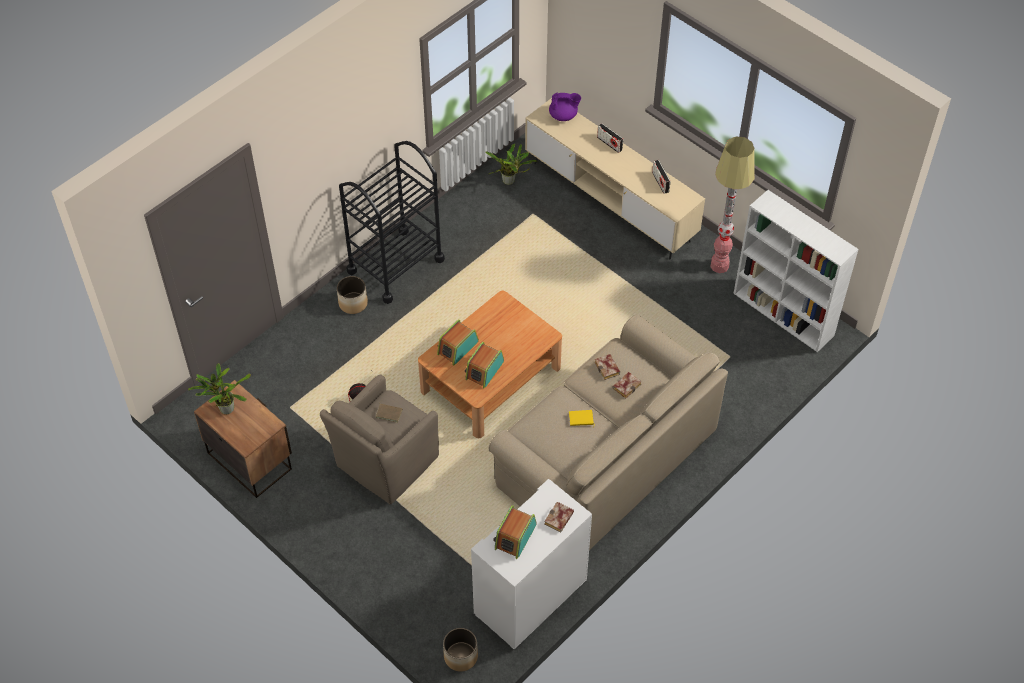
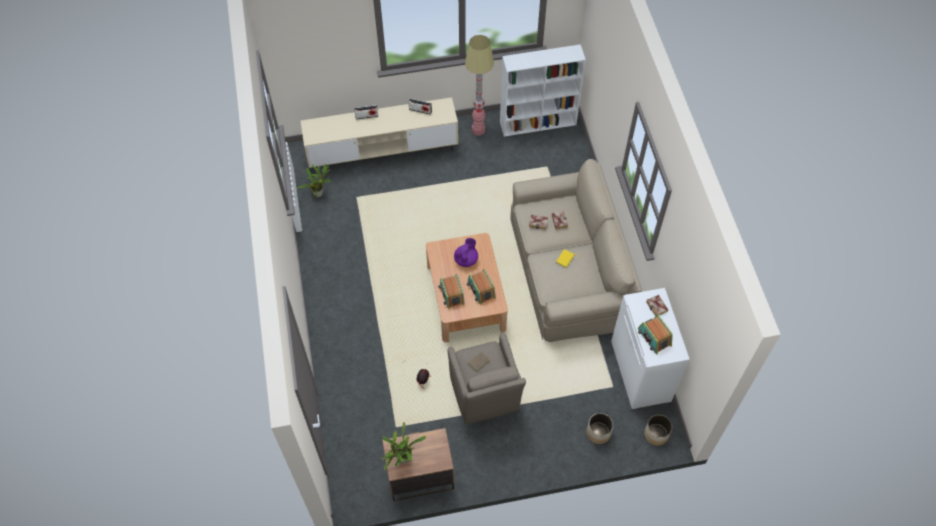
camera: 55 degrees left, 5 degrees up
planter [337,276,368,314] -> planter moved to [586,413,613,444]
black cart [339,141,445,304] -> none
purple teapot [549,93,581,121] -> purple teapot moved to [454,238,478,267]

